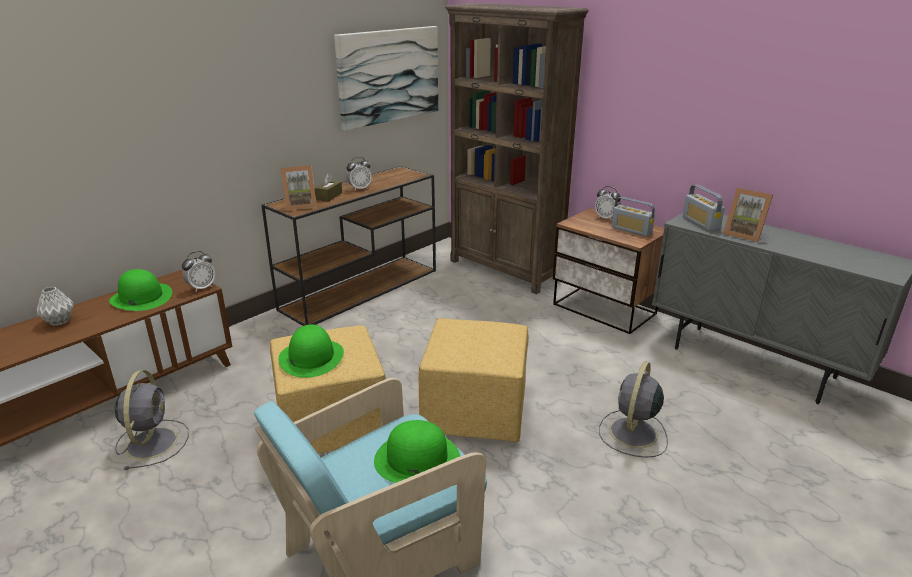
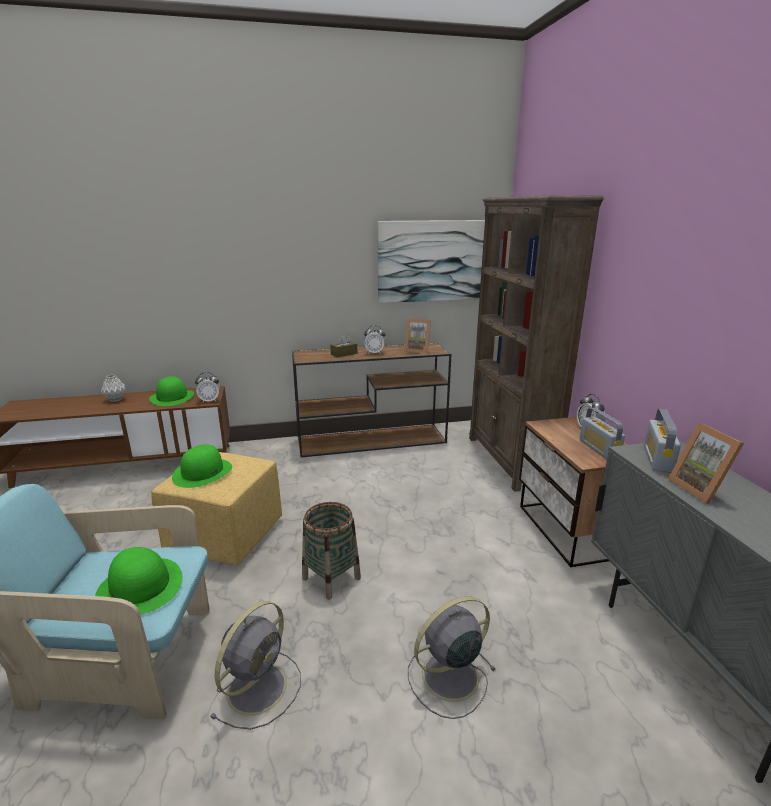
camera: 35 degrees right, 5 degrees down
grey fan [115,370,189,470] -> grey fan moved to [210,601,301,730]
picture frame [281,165,317,210] -> picture frame moved to [404,318,431,354]
yellow ottoman [419,318,529,442] -> basket [302,502,361,600]

